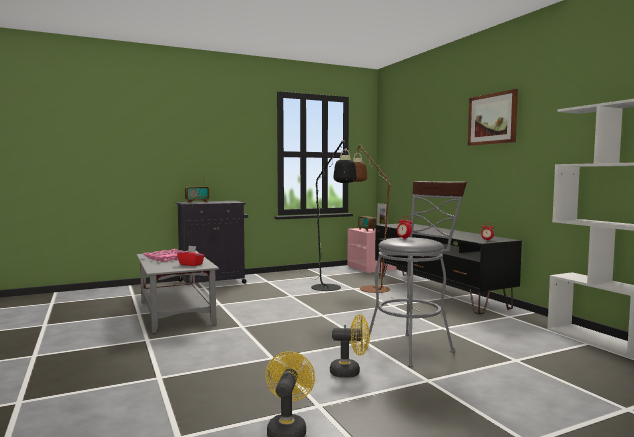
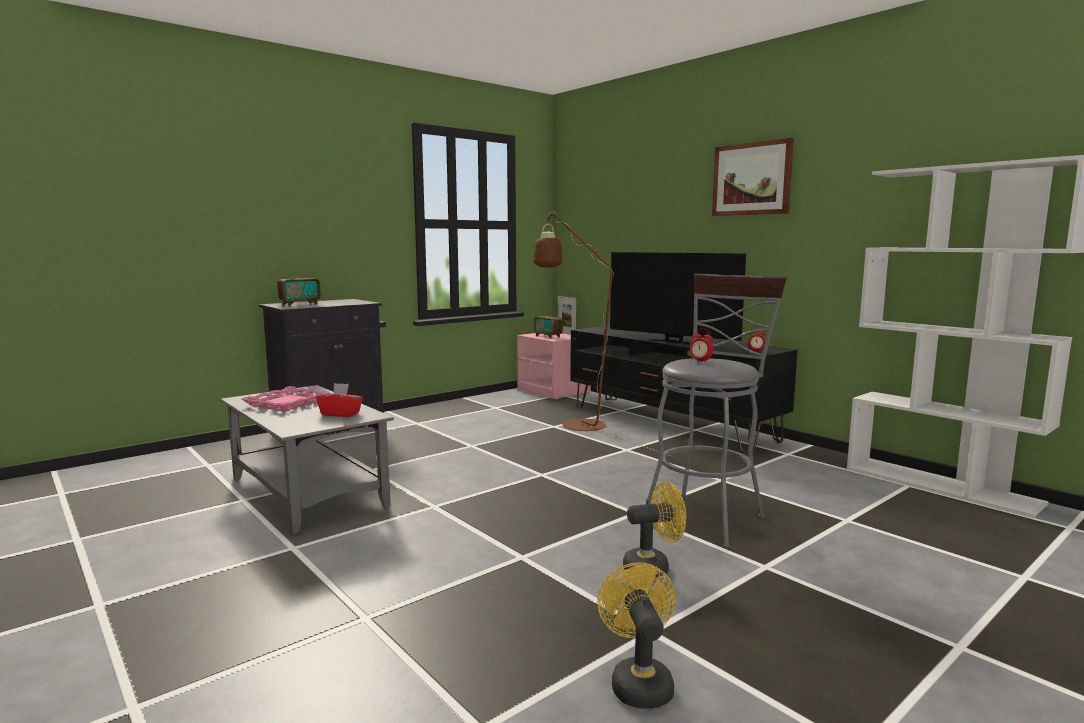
camera: 15 degrees left, 5 degrees up
black floor lamp [300,140,357,291] -> none
none -> television [610,252,746,345]

